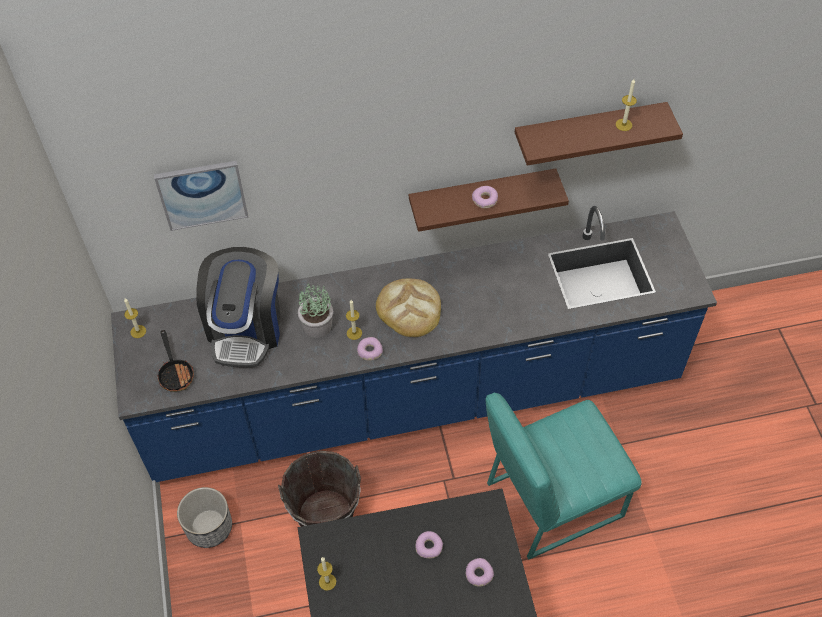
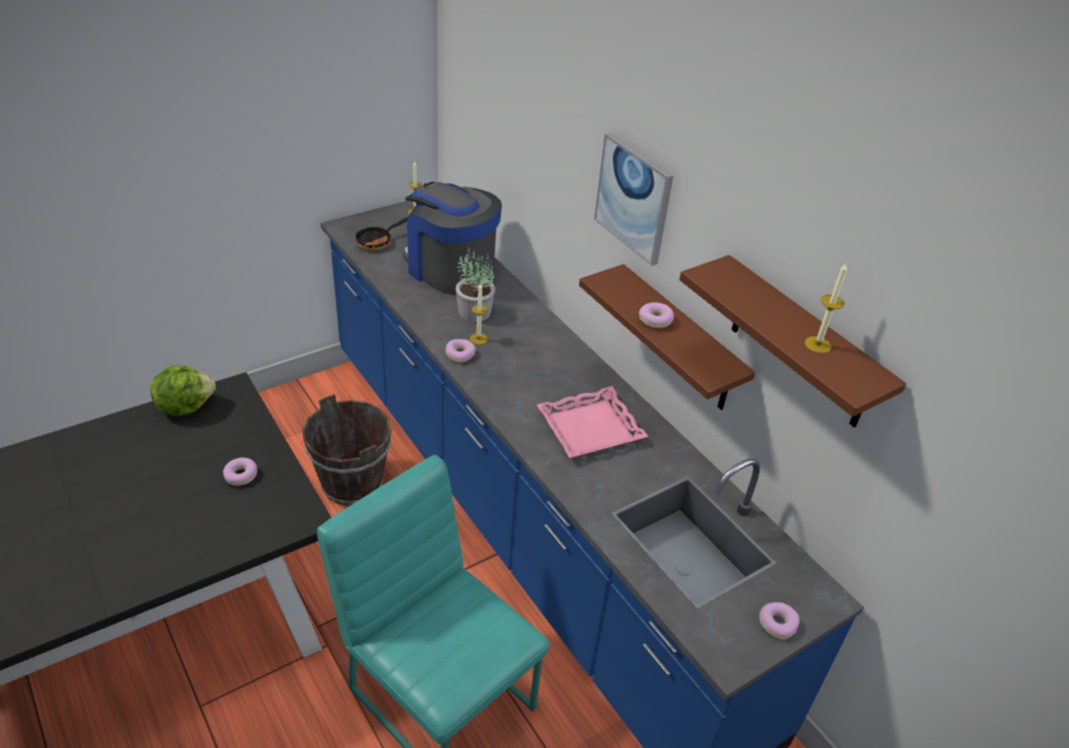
camera: 65 degrees right, 15 degrees down
picture [154,161,248,231] -> picture moved to [594,133,673,266]
planter [177,487,232,548] -> none
coffee machine [196,247,280,368] -> coffee machine turned 60 degrees clockwise [401,182,502,295]
candle [317,557,336,591] -> lettuce [150,366,216,416]
bread [376,279,441,337] -> none
donut [466,558,494,586] -> donut moved to [759,602,800,639]
none -> pink tray [537,386,649,458]

